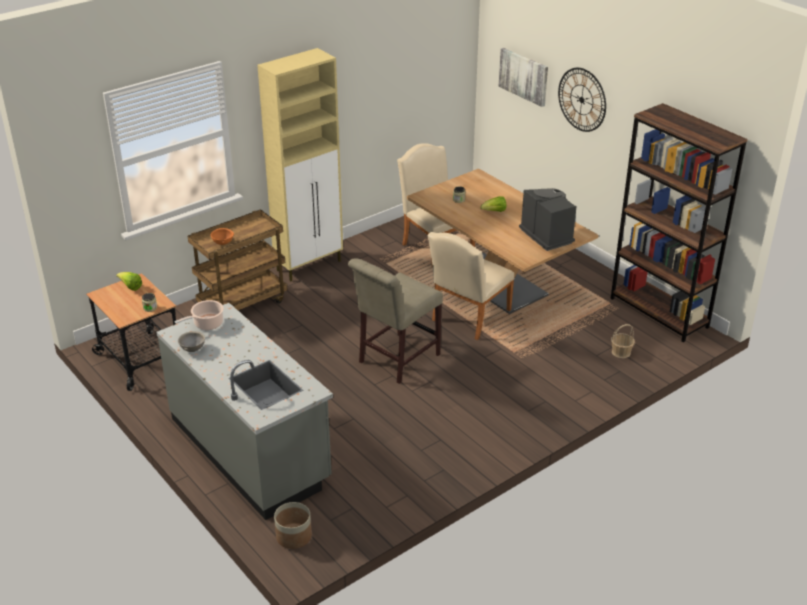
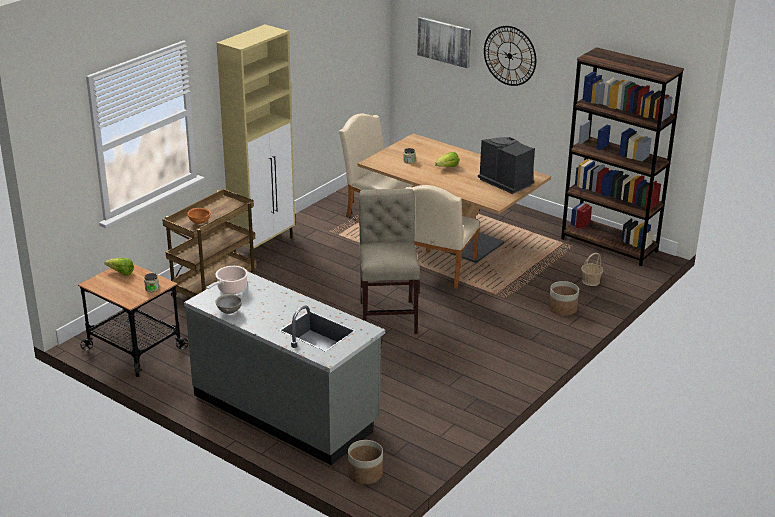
camera: 15 degrees left, 5 degrees down
beige chair [348,258,443,384] -> beige chair turned 150 degrees clockwise [359,189,420,334]
none -> planter [549,281,579,316]

